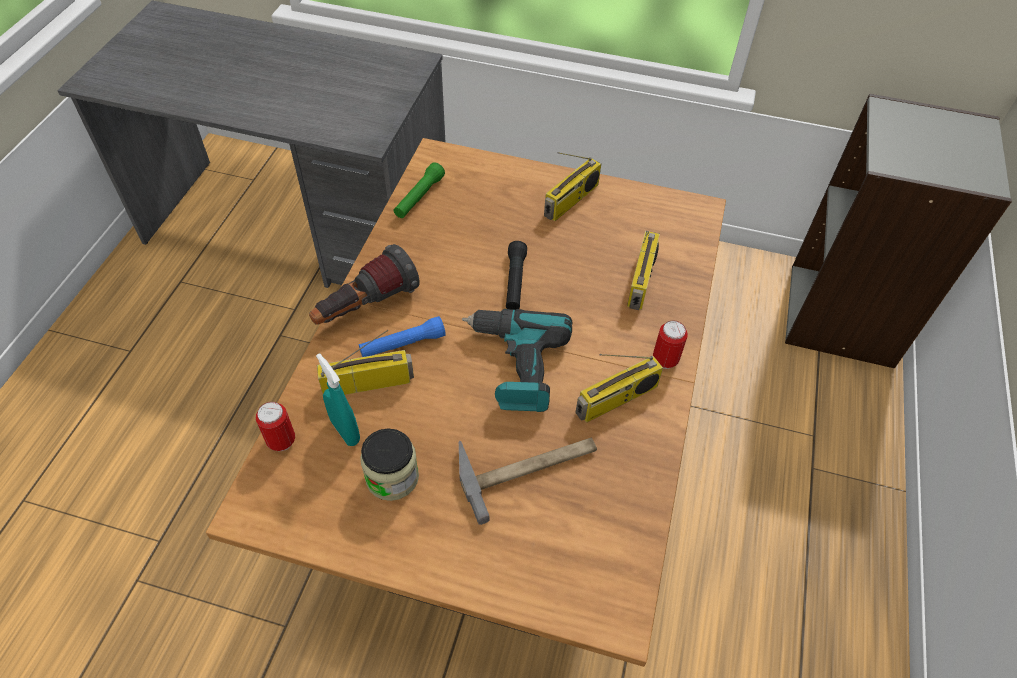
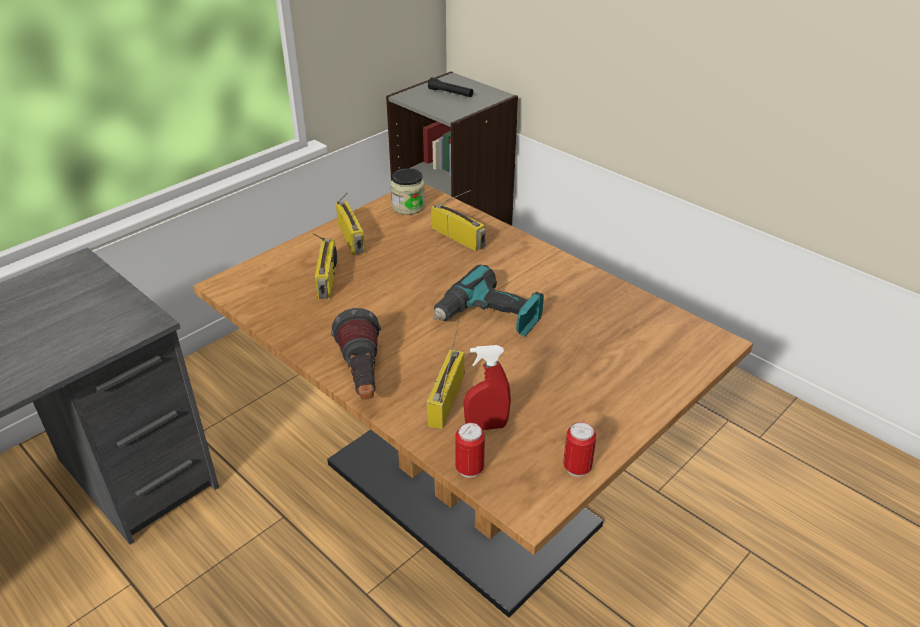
camera: 60 degrees left, 15 degrees down
turquoise spray bottle [316,353,360,446] -> red spray bottle [464,345,511,430]
blue flashlight [359,316,446,357] -> none
jar [360,429,419,501] -> jar moved to [390,168,425,215]
green flashlight [394,162,445,218] -> none
hammer [459,438,597,525] -> none
black flashlight [506,241,527,310] -> black flashlight moved to [428,77,473,97]
radio [575,354,663,423] -> radio moved to [313,233,337,299]
can [653,320,688,369] -> can moved to [563,422,596,477]

